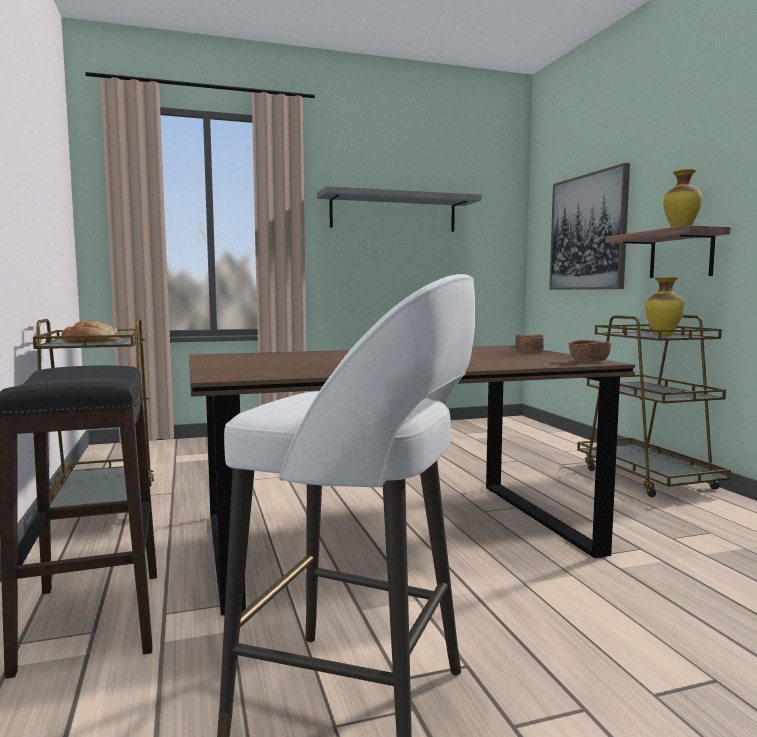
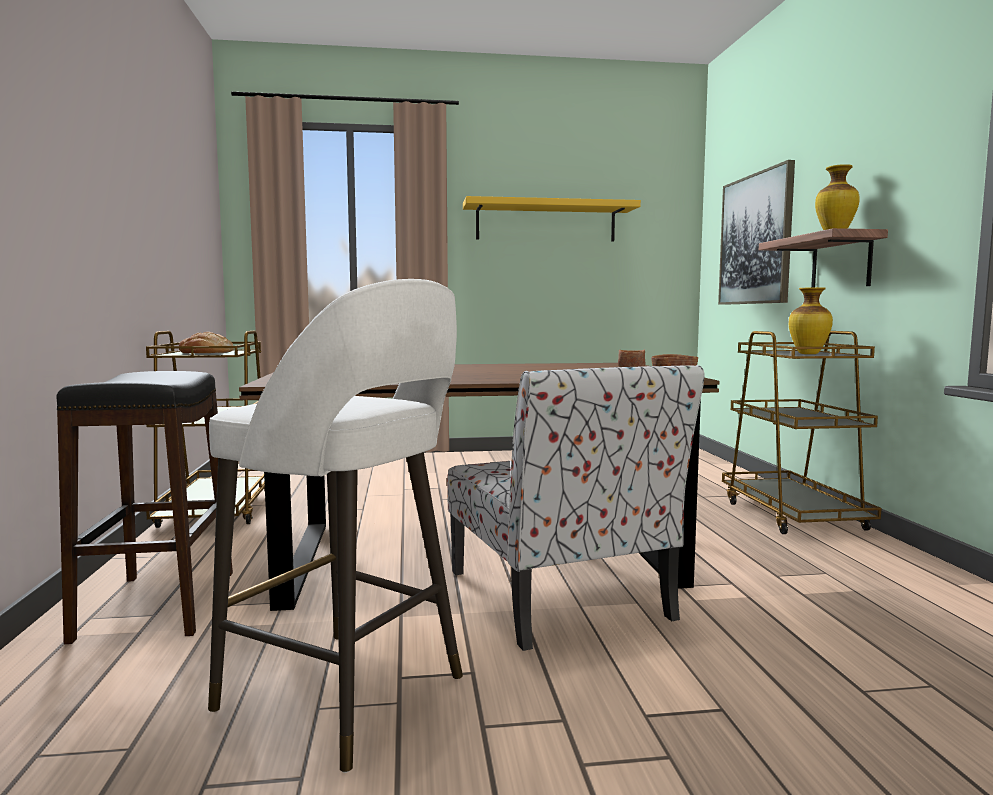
camera: 10 degrees right, 0 degrees up
grey shelf [317,186,482,232] -> yellow shelf [463,196,641,242]
none -> chair [447,365,705,651]

